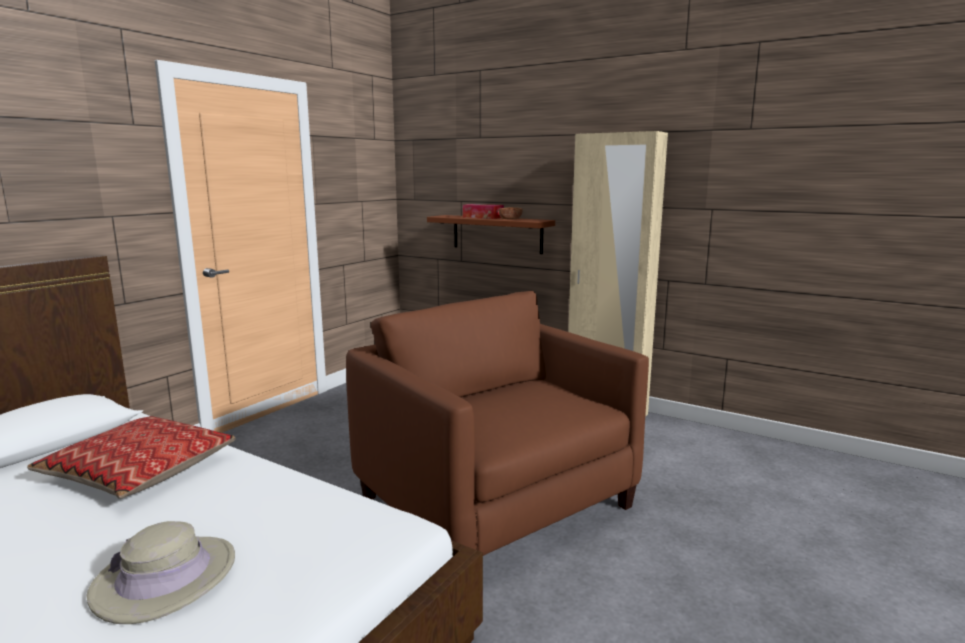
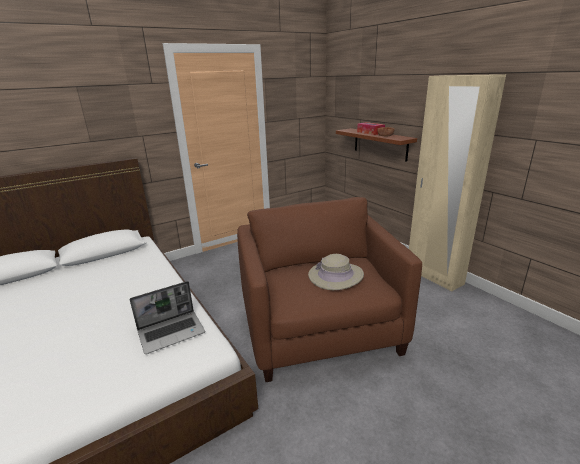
camera: 25 degrees right, 10 degrees up
pillow [27,416,236,499] -> none
beige hat [86,521,235,624] -> beige hat moved to [308,254,364,290]
none -> laptop [130,281,205,354]

